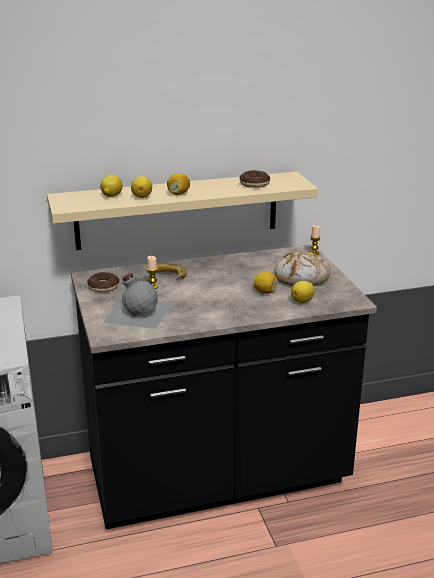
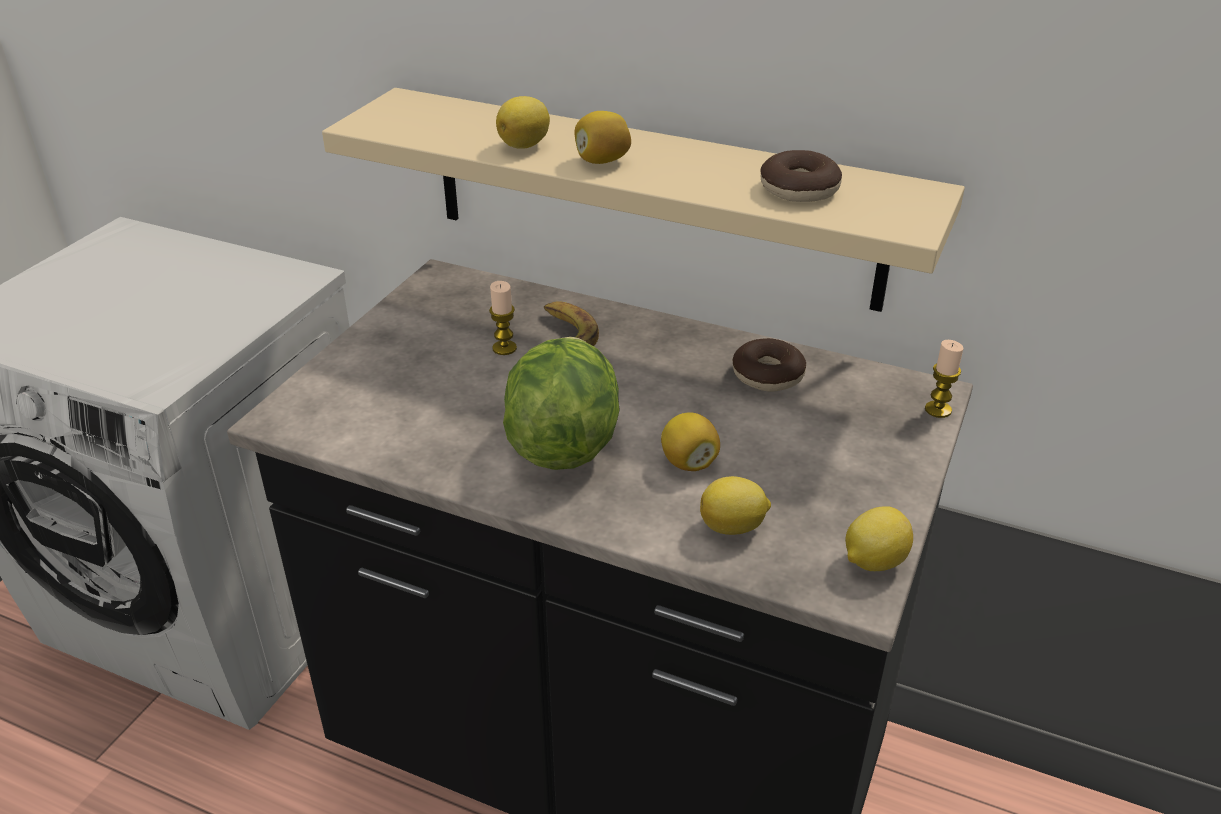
camera: 40 degrees right, 10 degrees up
donut [87,272,119,292] -> donut moved to [733,338,806,392]
lemon [100,174,122,197] -> lemon moved to [846,506,913,571]
grey bottle [103,273,172,329] -> none
bread [274,252,330,286] -> none
none -> lettuce [503,337,620,470]

